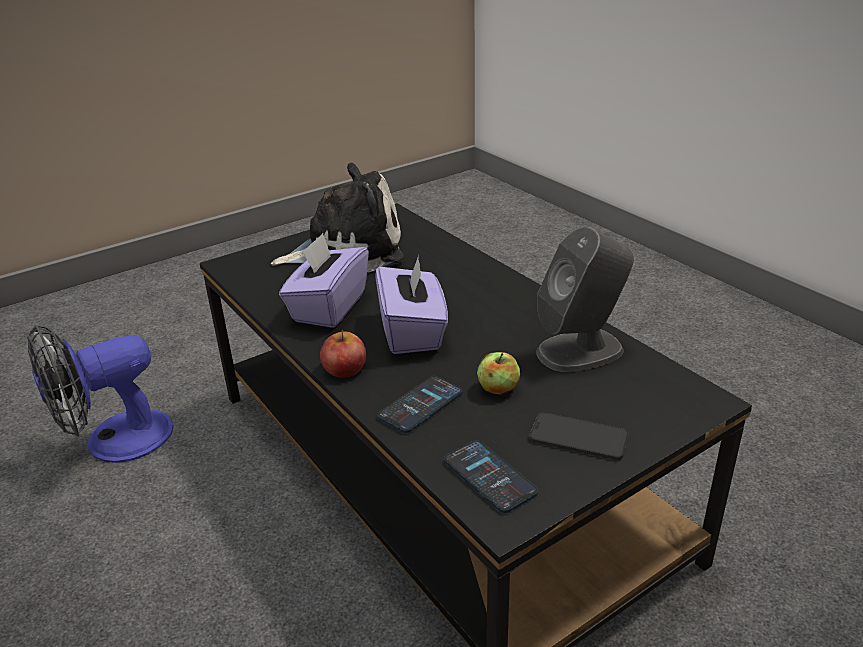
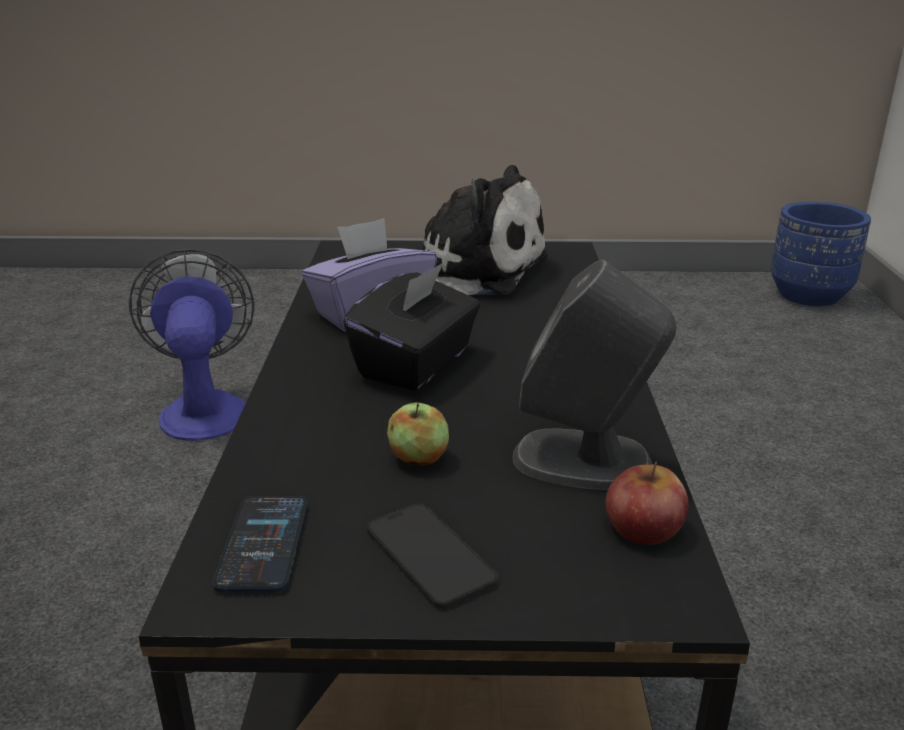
camera: 35 degrees right, 5 degrees down
fan [27,325,173,463] -> fan turned 75 degrees clockwise [129,249,254,441]
apple [320,330,366,377] -> apple moved to [606,462,688,544]
purple tissue box [375,255,448,354] -> black tissue box [343,263,480,391]
phone [378,376,462,433] -> none
none -> blue planter [771,202,871,306]

